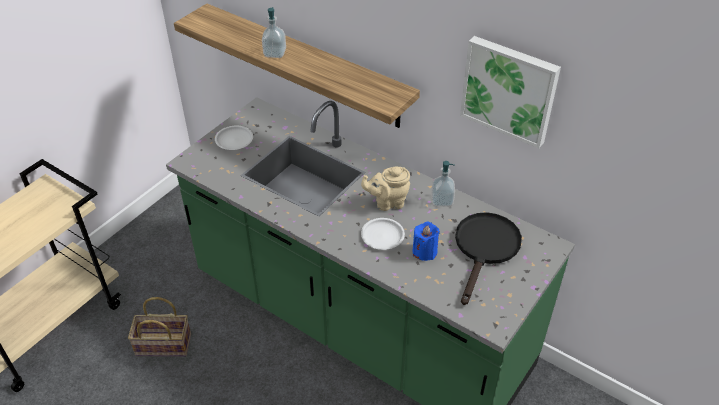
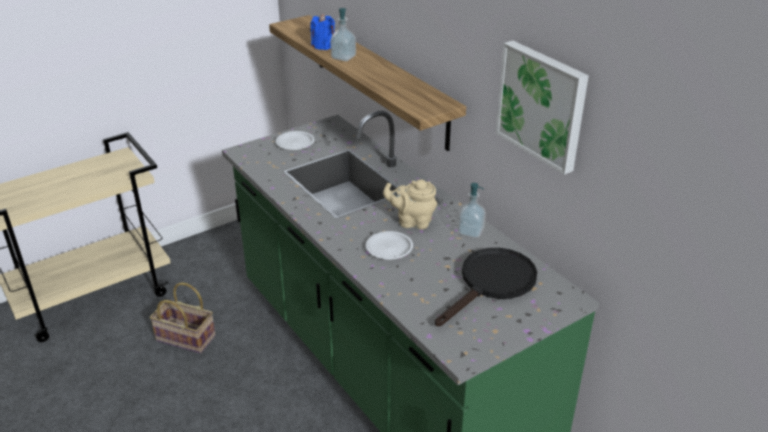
camera: 20 degrees right, 10 degrees down
blue candle [413,222,440,261] -> blue candle moved to [310,14,335,50]

